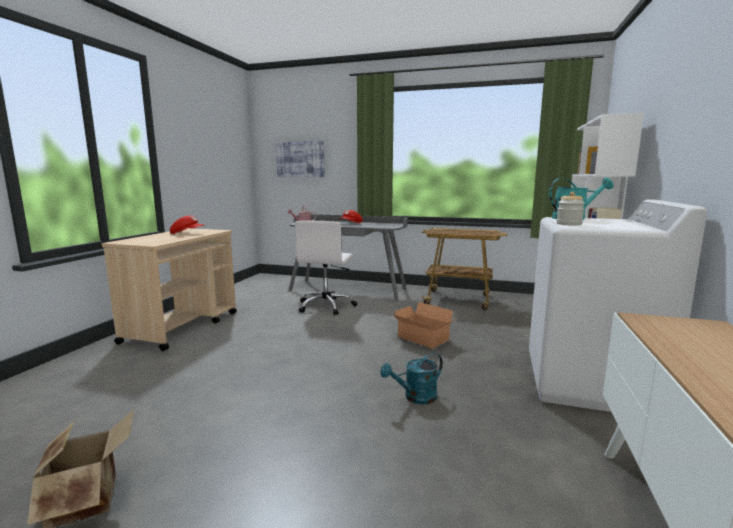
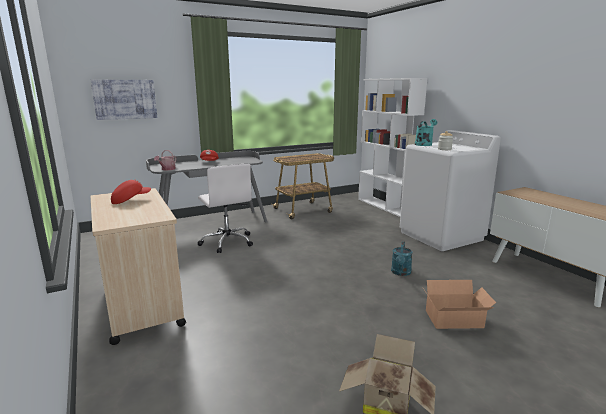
camera: 45 degrees left, 5 degrees up
cardboard box [393,302,455,349] -> cardboard box moved to [423,280,496,329]

